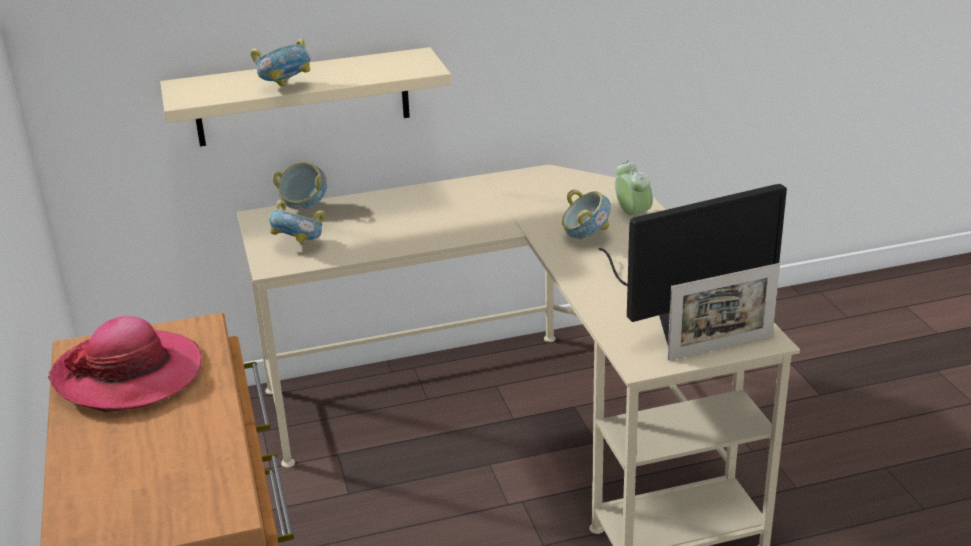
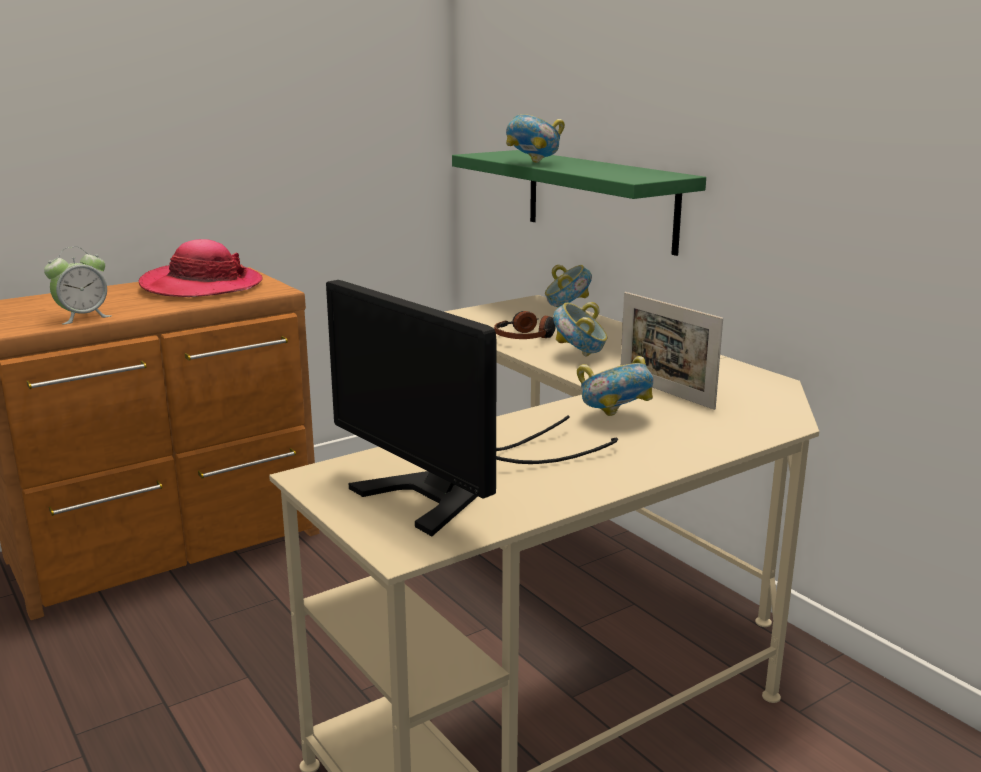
camera: 70 degrees right, 10 degrees down
beige shelf [160,47,451,147] -> green shelf [452,150,706,256]
bowl [269,199,325,244] -> bowl moved to [553,302,607,356]
alarm clock [615,160,653,215] -> alarm clock moved to [44,247,111,325]
picture frame [667,263,780,361] -> picture frame moved to [621,292,723,410]
none -> headphones [494,311,556,339]

